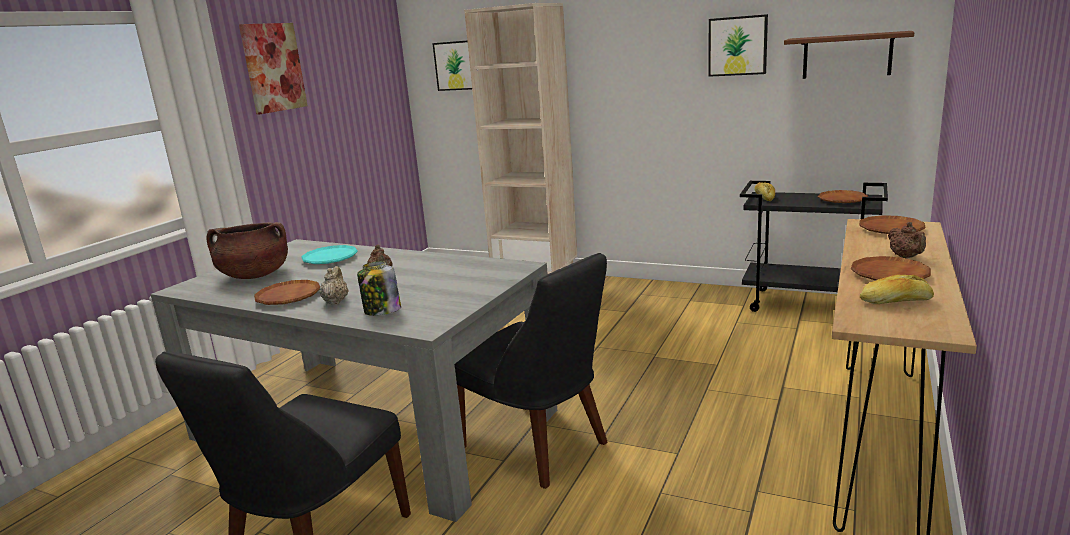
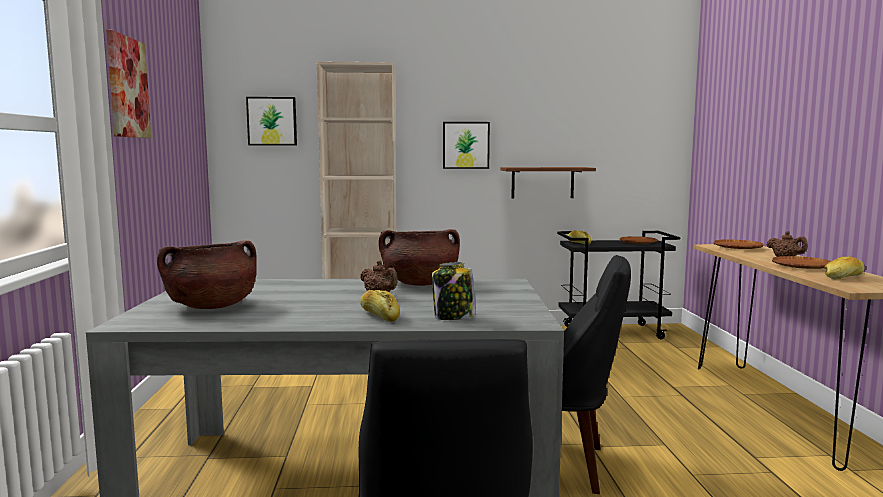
camera: 30 degrees left, 10 degrees down
brown plate [254,280,320,305] -> none
turquoise plate [301,245,358,264] -> none
beige teapot [319,266,349,305] -> bread [360,290,400,322]
picture [708,14,768,77] -> picture moved to [443,122,490,169]
brown shelf [784,31,914,79] -> brown shelf moved to [500,167,596,199]
none -> brown cooking pot [379,229,460,286]

